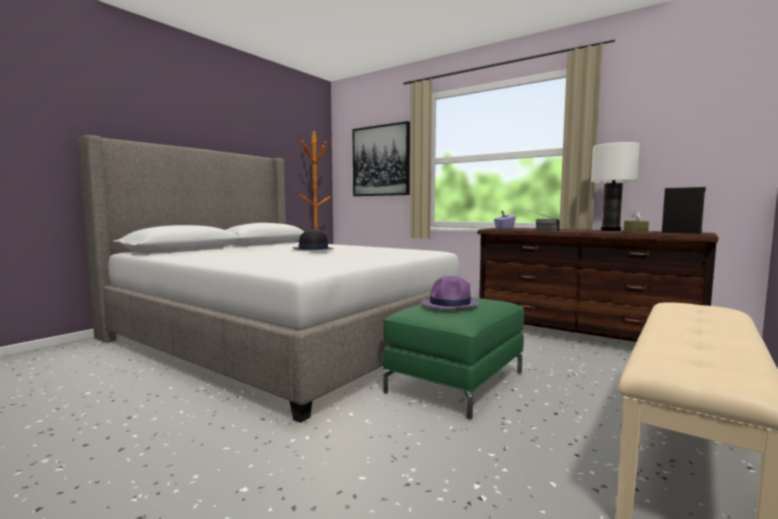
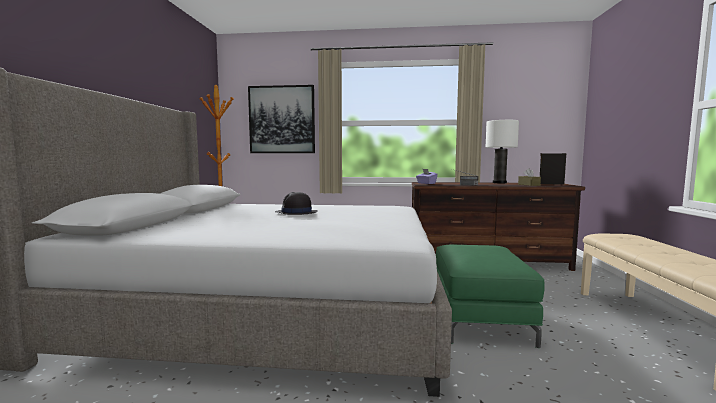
camera: 30 degrees left, 0 degrees up
purple hat [422,276,479,309] -> none

